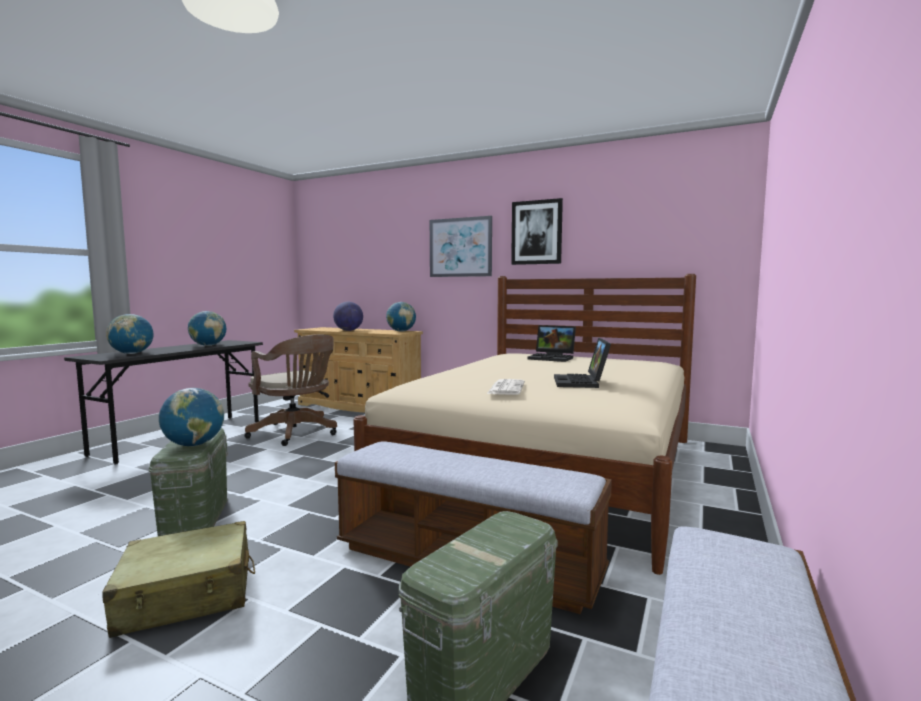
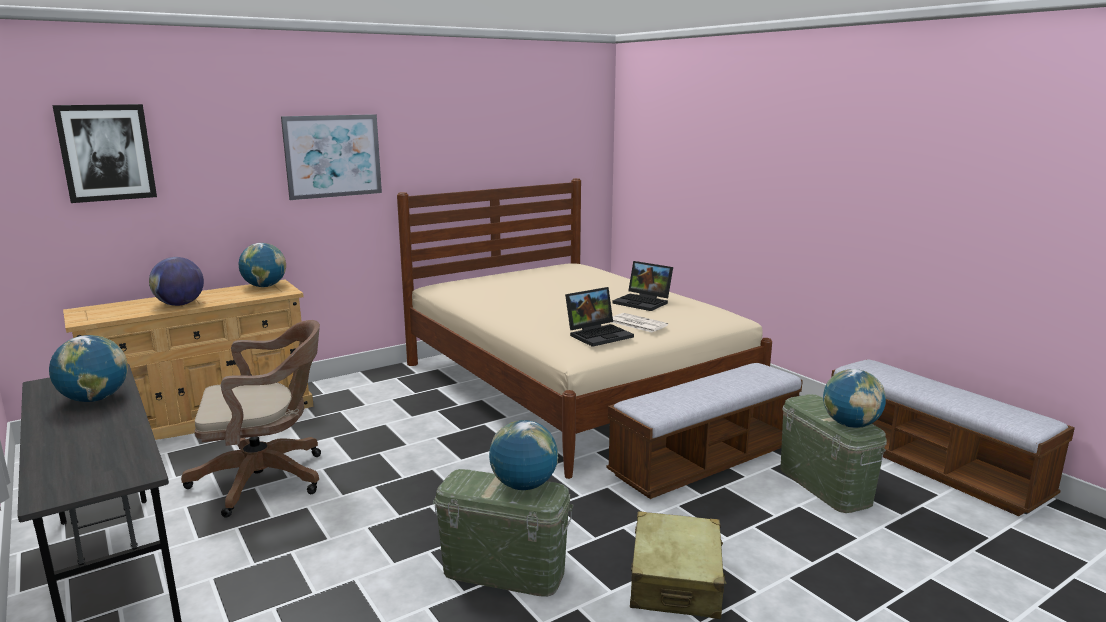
camera: 60 degrees left, 10 degrees up
globe [106,314,154,354] -> globe moved to [823,369,886,428]
picture [511,198,563,265] -> picture moved to [52,104,157,203]
laptop [527,325,576,362] -> laptop moved to [565,287,634,347]

